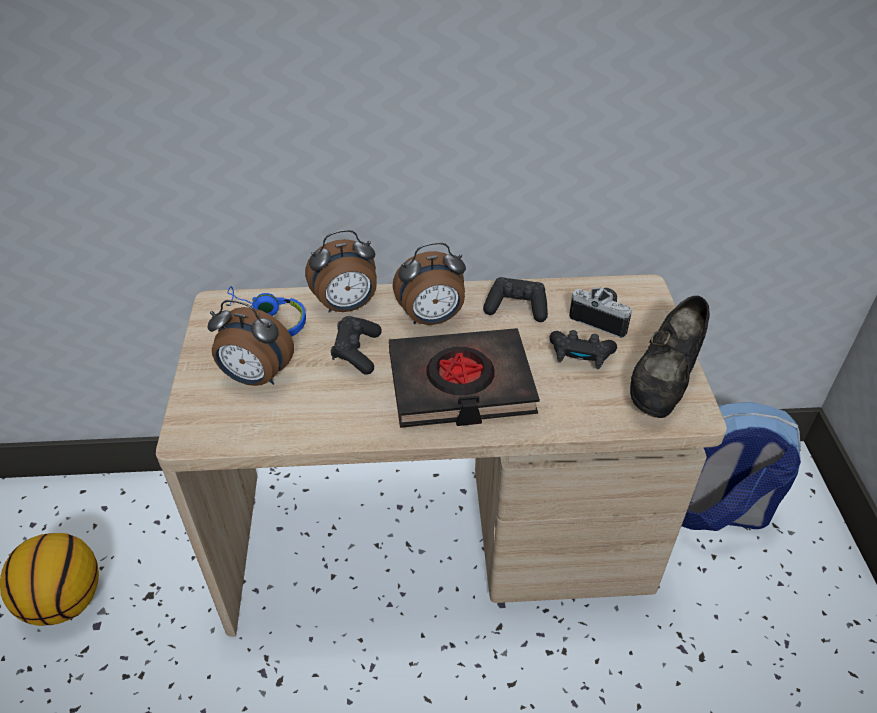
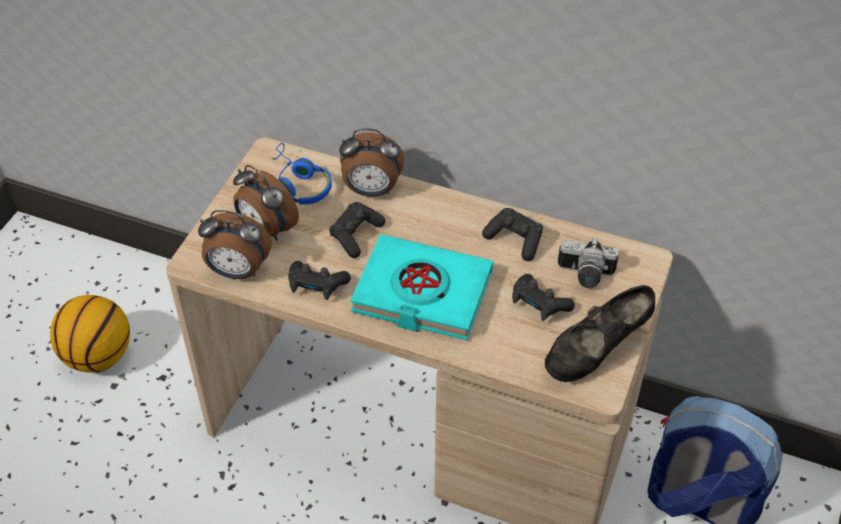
camera: 25 degrees right, 5 degrees up
black book [389,328,540,428] -> turquoise book [350,234,493,340]
alarm clock [393,242,466,325] -> alarm clock moved to [198,210,272,279]
camera [569,287,632,338] -> camera turned 135 degrees clockwise [558,238,619,288]
none -> black game controller [288,261,351,300]

